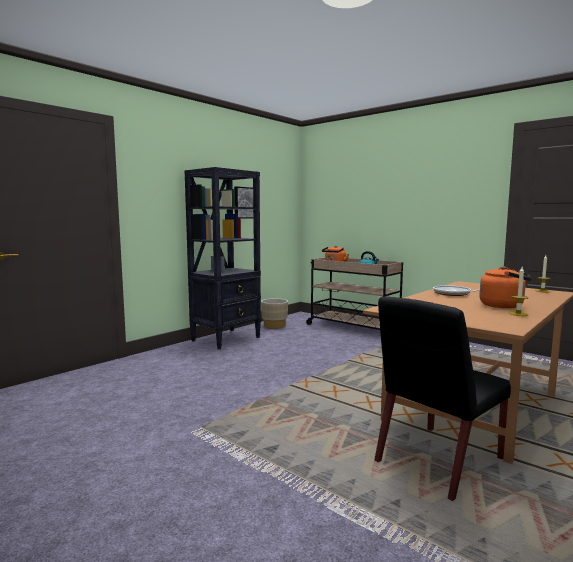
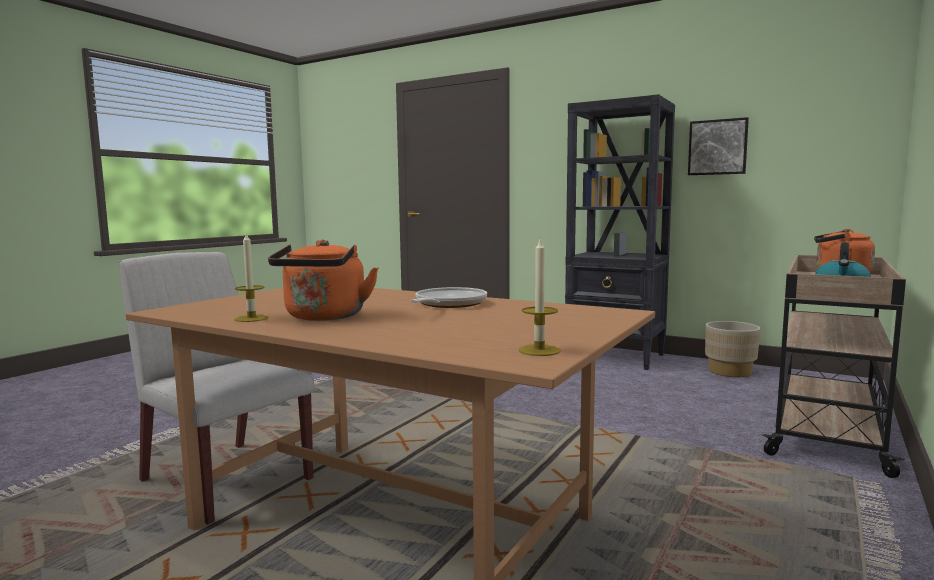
camera: 80 degrees right, 0 degrees up
black chair [375,296,511,501] -> white chair [119,252,315,524]

